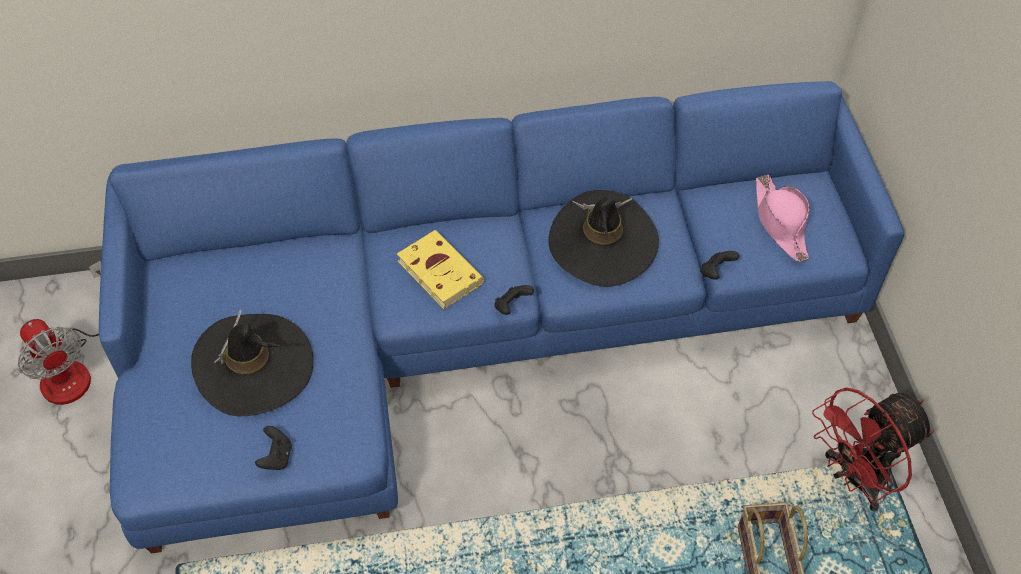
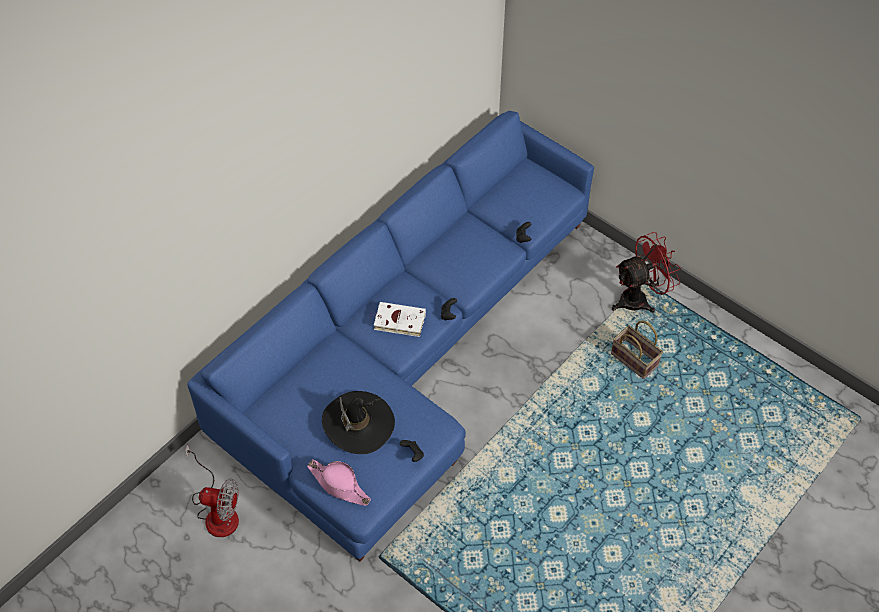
camera: 40 degrees left, 0 degrees up
yellow book [397,230,484,309] -> white book [368,302,426,337]
black hat [548,190,659,287] -> none
pink hat [756,175,810,262] -> pink hat moved to [307,459,371,506]
red fan [812,387,934,512] -> red fan turned 135 degrees counterclockwise [612,232,681,313]

